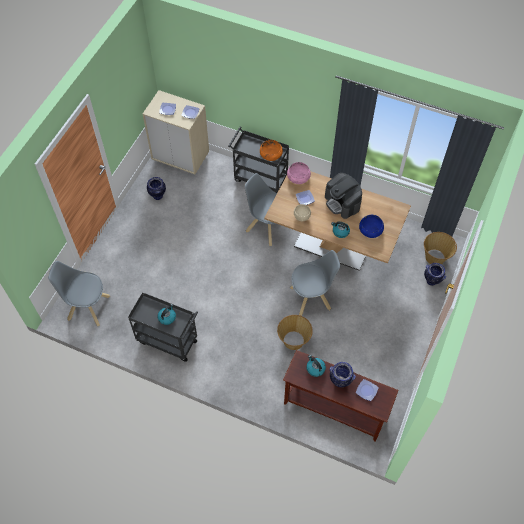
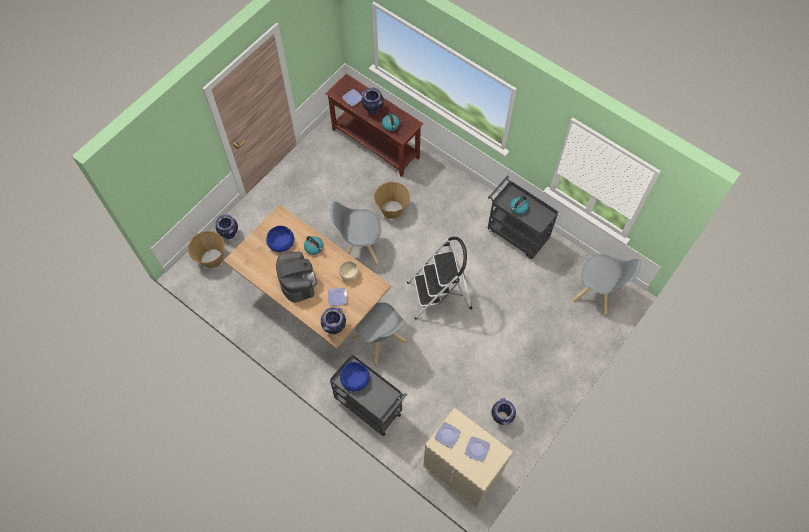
camera: 165 degrees left, 5 degrees up
orange bowl [260,140,283,161] -> blue bowl [340,362,370,391]
pink bowl [287,162,311,184] -> vase [321,307,346,334]
none -> step ladder [407,237,472,319]

